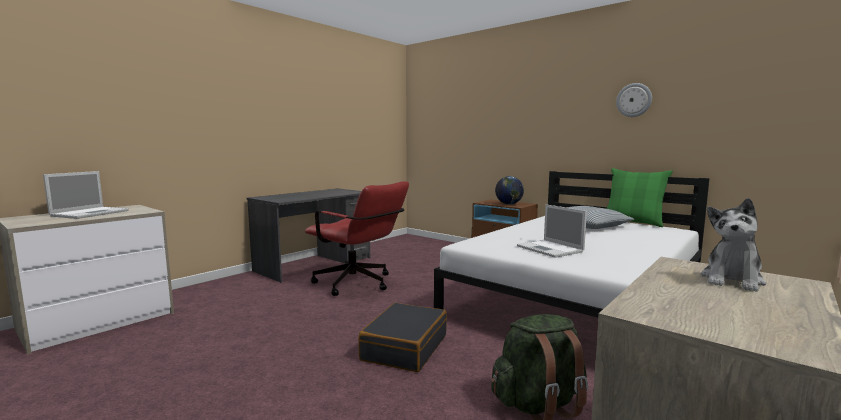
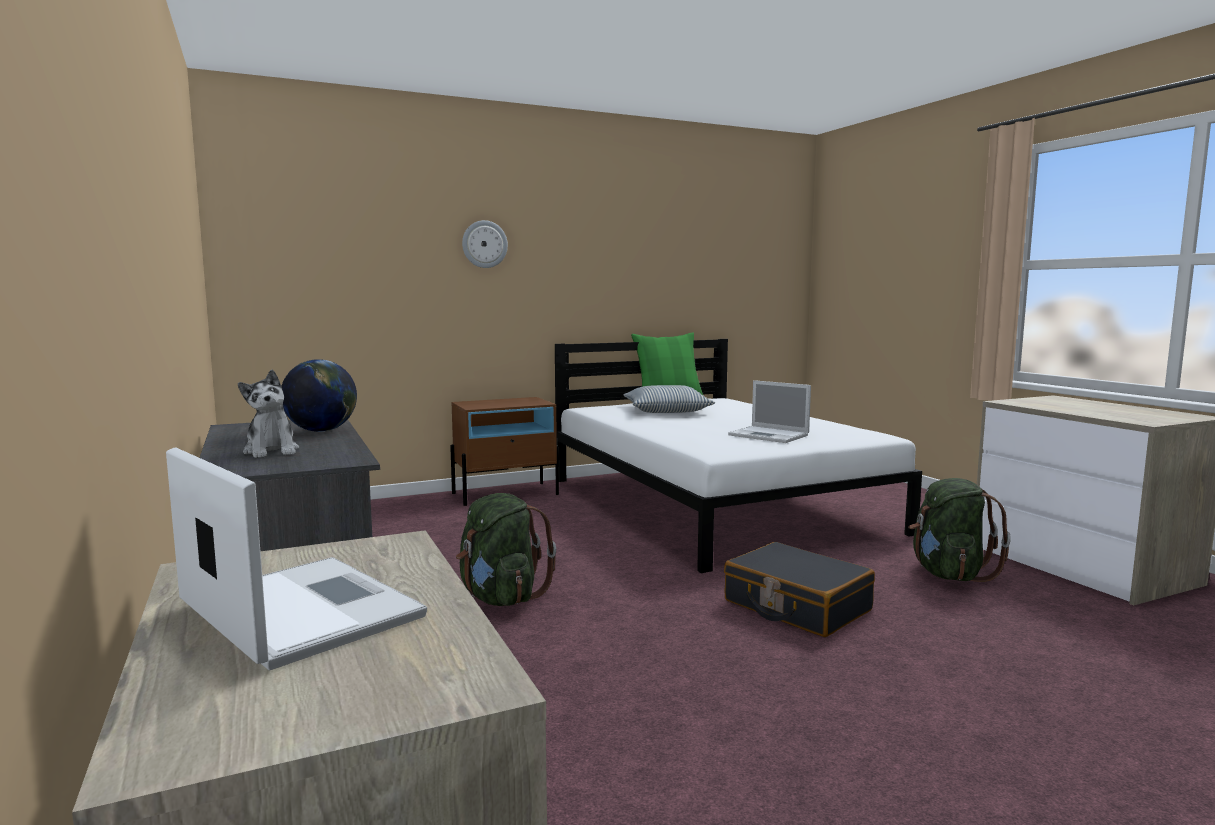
camera: 65 degrees left, 0 degrees up
red office chair [305,181,409,296] -> green backpack [456,493,556,606]
globe [495,176,524,205] -> globe moved to [281,359,357,432]
laptop [517,204,587,258] -> laptop turned 45 degrees clockwise [728,380,811,443]
wall clock [616,83,652,117] -> wall clock moved to [462,220,508,268]
plush toy [701,198,766,291] -> plush toy moved to [238,370,299,458]

